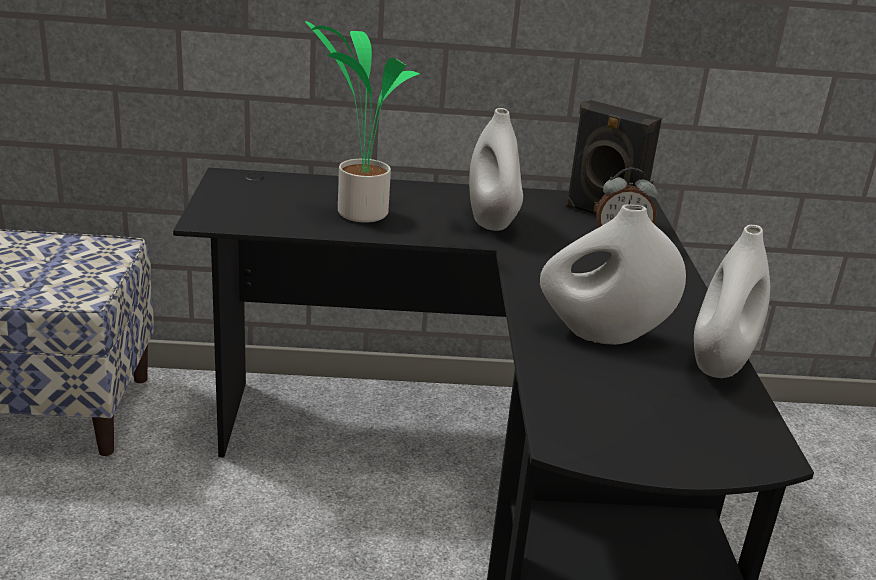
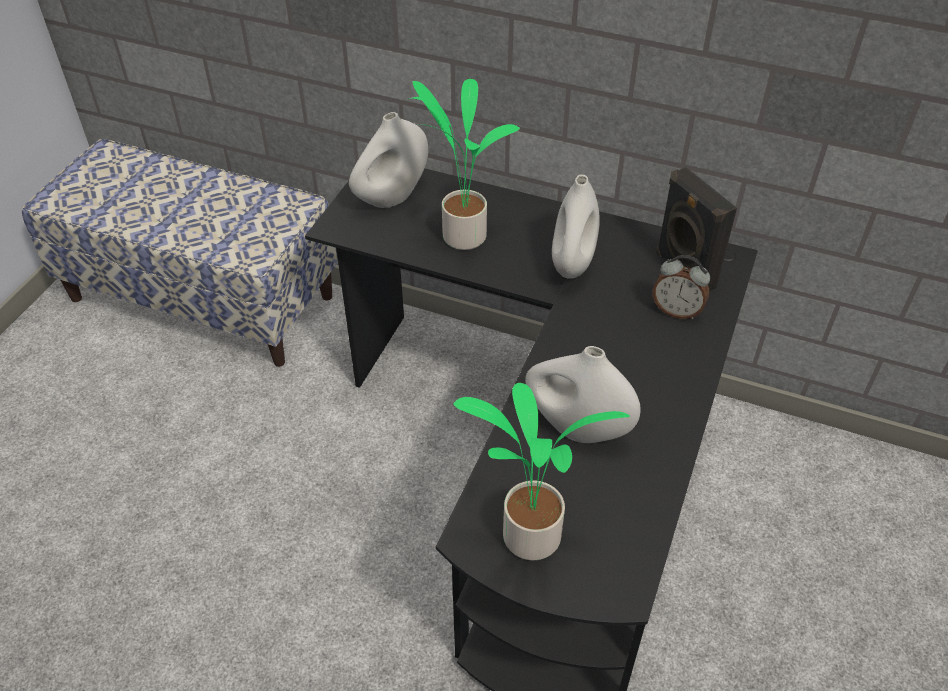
camera: 25 degrees right, 20 degrees up
white vase [694,225,770,378] -> white vase moved to [349,112,428,208]
none -> potted plant [453,383,630,560]

